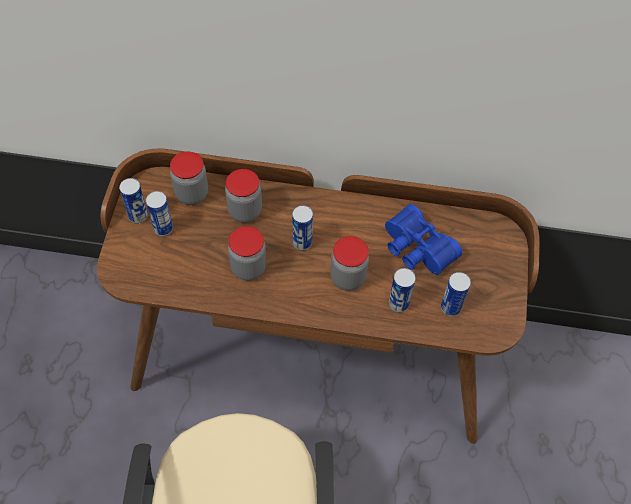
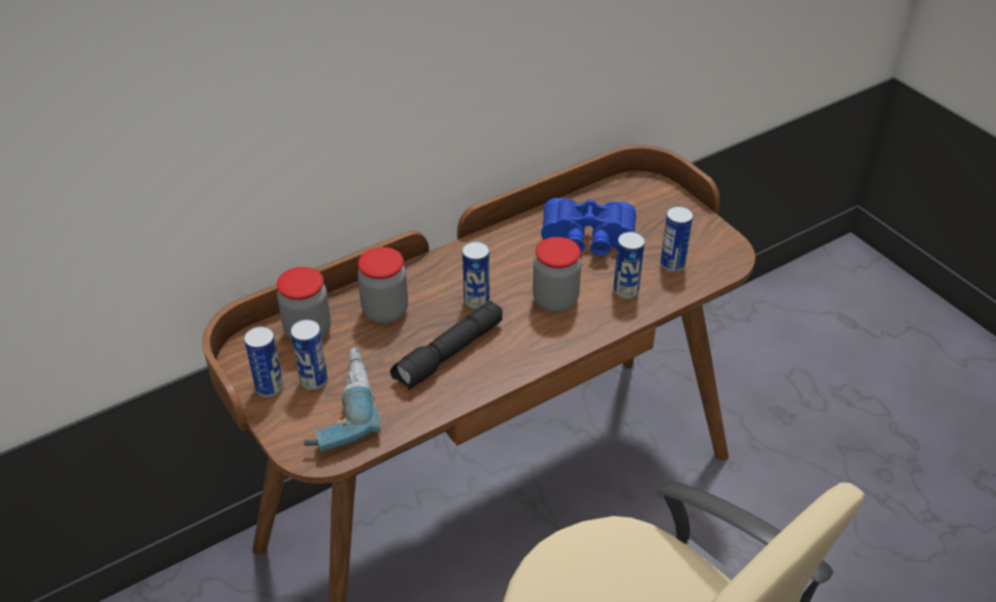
camera: 40 degrees left, 15 degrees down
jar [228,226,267,281] -> black flashlight [390,301,502,390]
none -> power drill [304,348,381,452]

